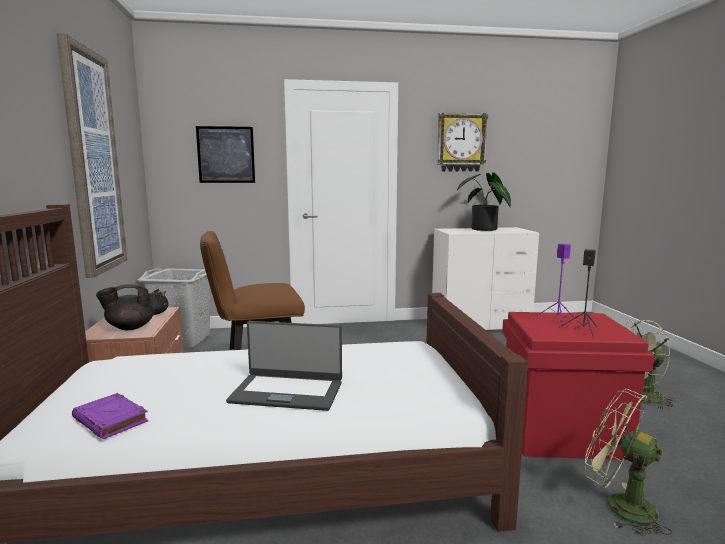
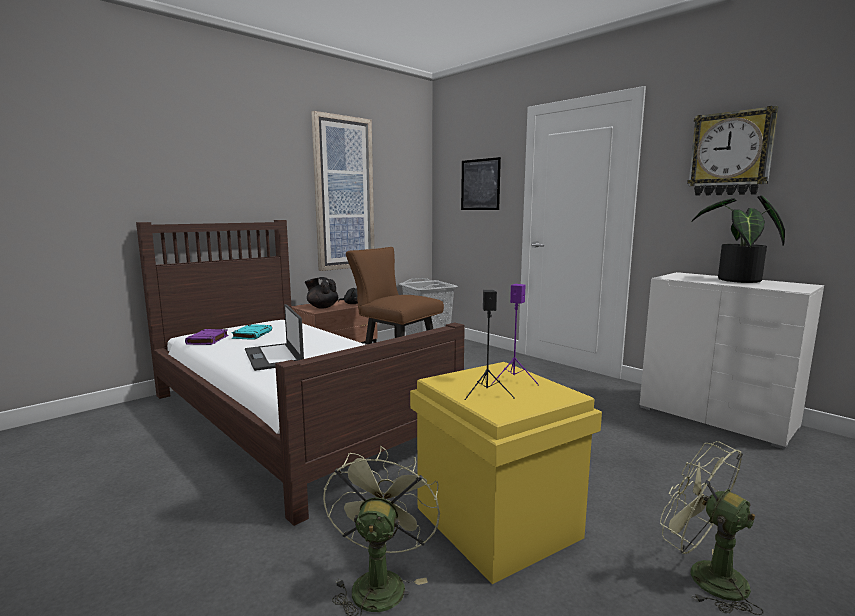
camera: 55 degrees right, 0 degrees up
red storage box [502,312,655,460] -> yellow storage box [410,362,602,584]
none -> turquoise book [231,324,272,340]

